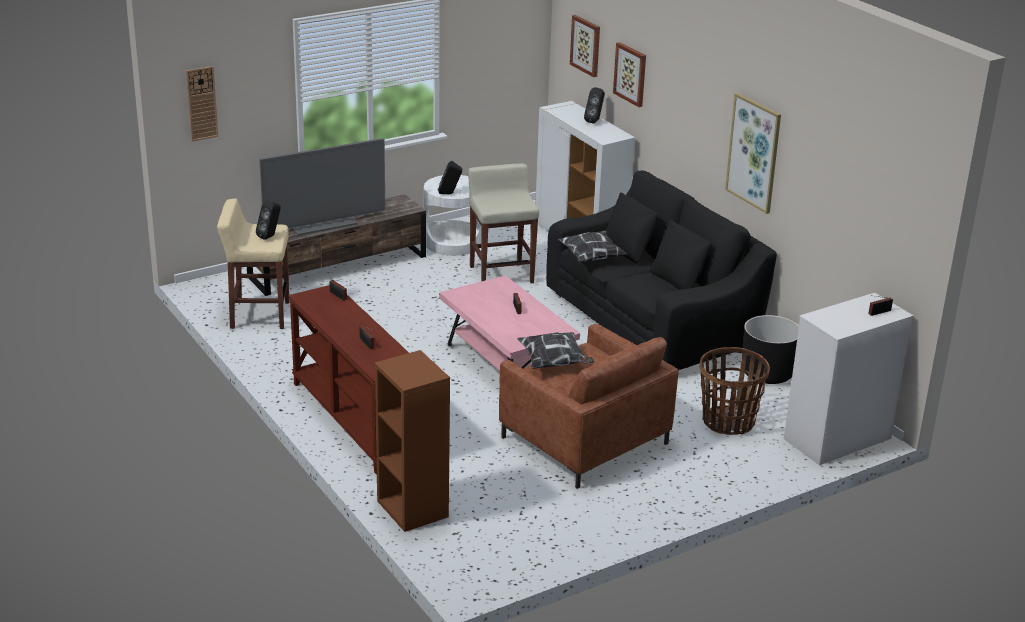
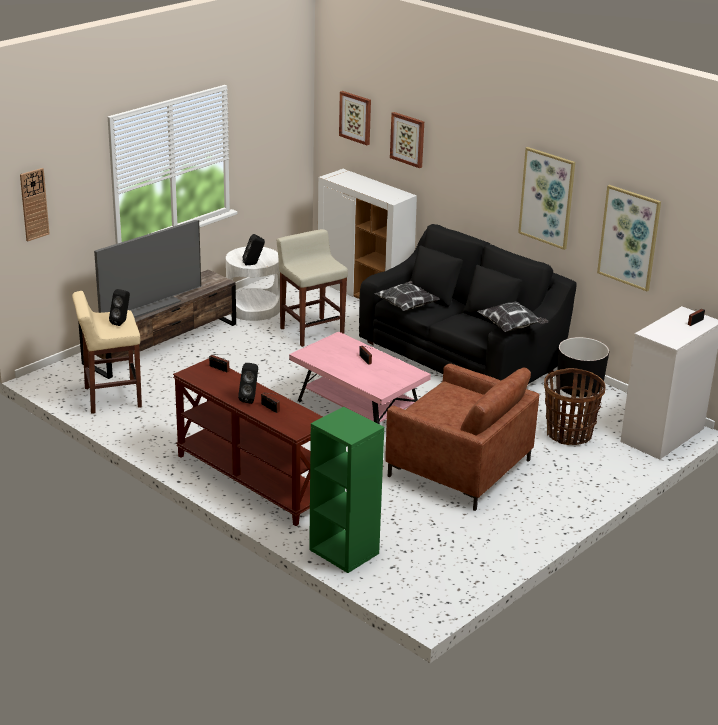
camera: 15 degrees left, 0 degrees up
brown bookcase [375,350,450,532] -> green bookcase [309,407,384,573]
pillow [517,332,594,369] -> pillow moved to [477,302,549,332]
black speaker [584,87,605,124] -> black speaker moved to [238,363,258,404]
none -> picture [597,185,661,291]

